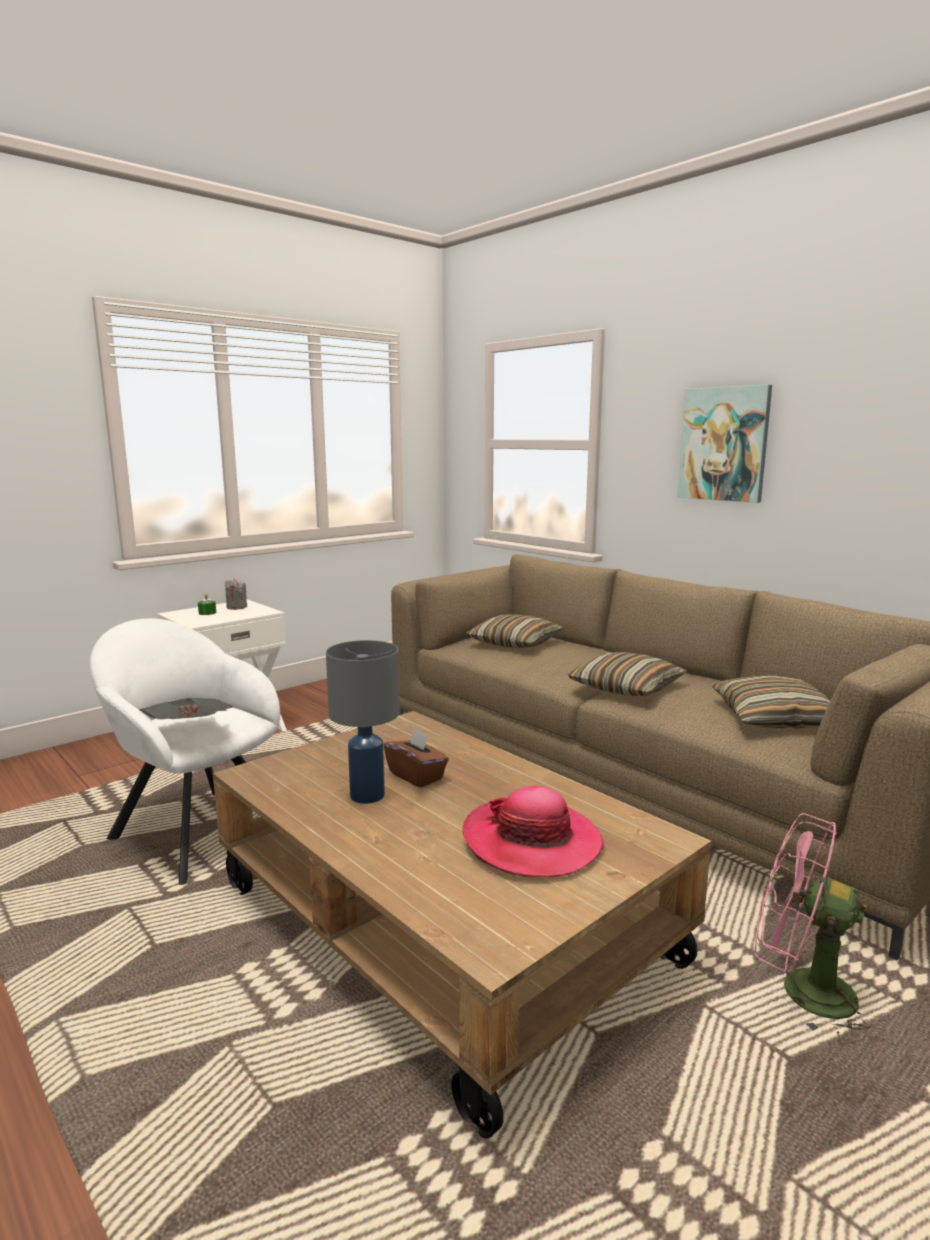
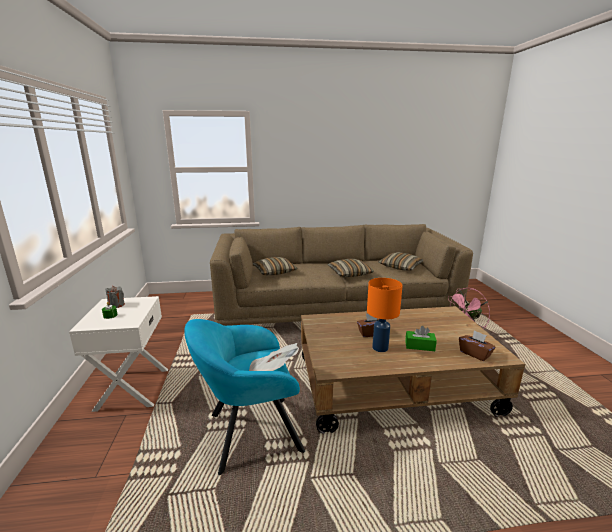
camera: 55 degrees left, 5 degrees up
white armchair [89,618,280,885] -> turquoise armchair [184,319,305,475]
grey table lamp [326,640,400,804] -> orange table lamp [367,278,403,352]
hat [463,786,605,877] -> none
picture [677,385,772,503] -> none
none -> green tissue box [405,326,437,351]
none -> brown tissue box [459,330,496,361]

